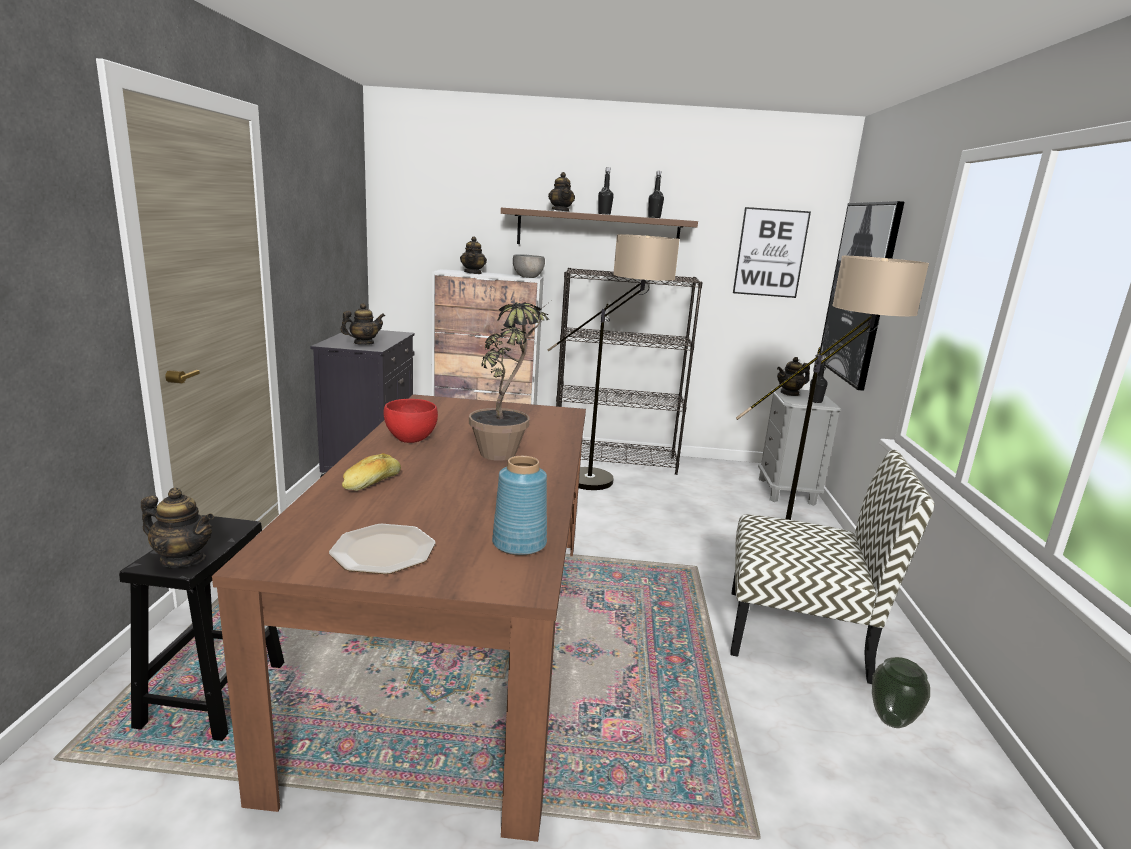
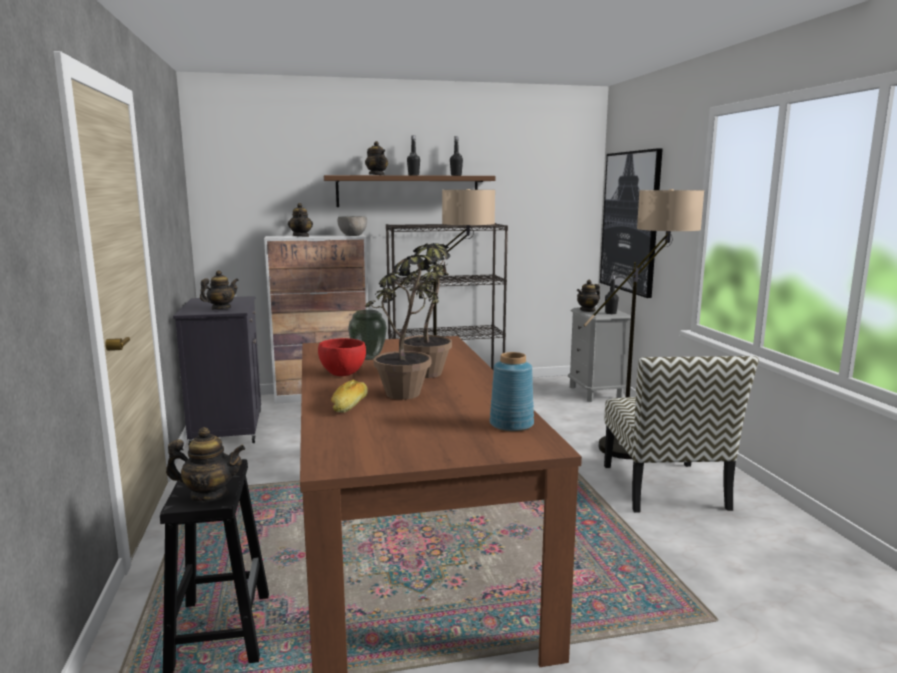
camera: 15 degrees left, 5 degrees down
plate [329,524,436,574] -> none
chair [731,450,934,684] -> chair turned 90 degrees clockwise [604,356,759,513]
picture [733,207,811,298] -> none
vase [872,657,930,728] -> vase moved to [348,310,387,360]
none -> potted plant [366,255,448,400]

